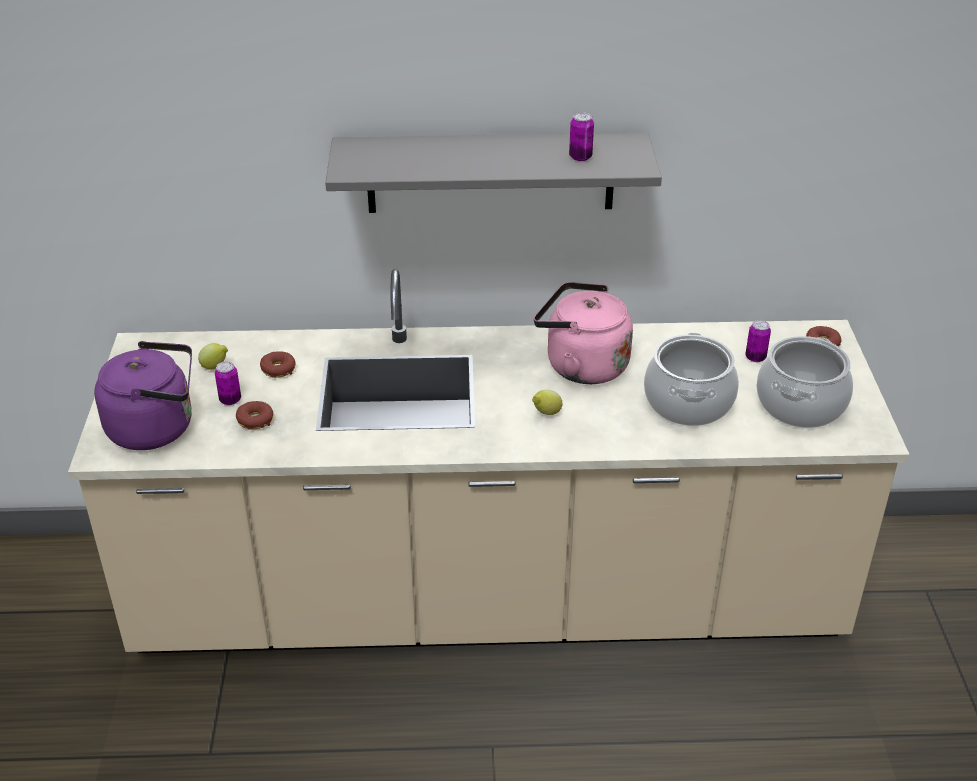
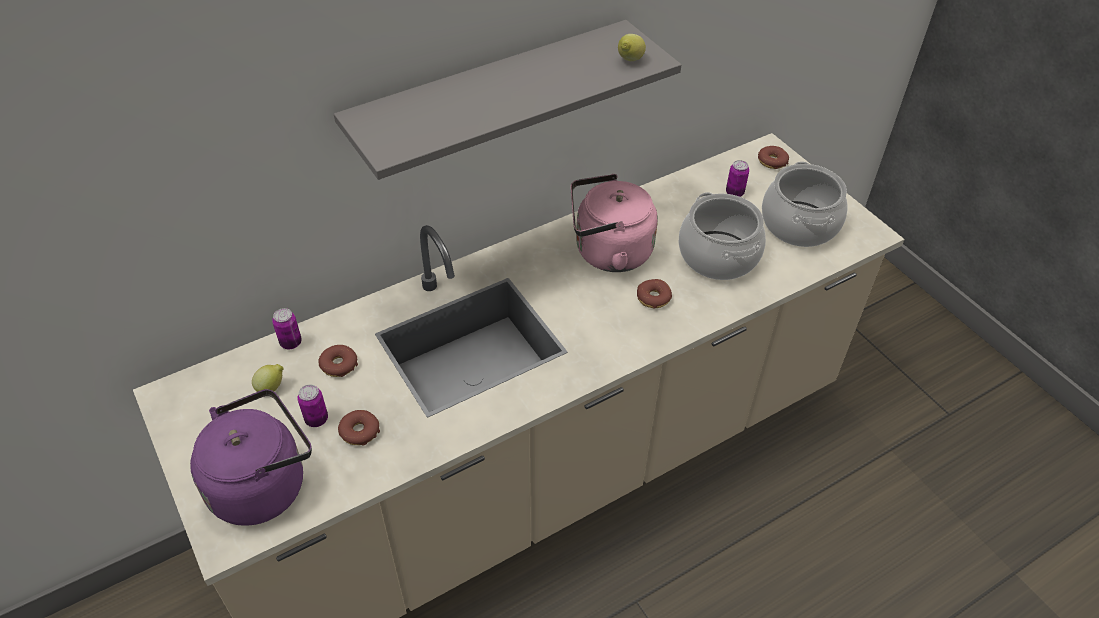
camera: 30 degrees left, 10 degrees up
lemon [532,390,562,415] -> lemon moved to [618,34,646,61]
can [569,113,594,161] -> can moved to [272,308,302,349]
none -> donut [637,279,672,309]

